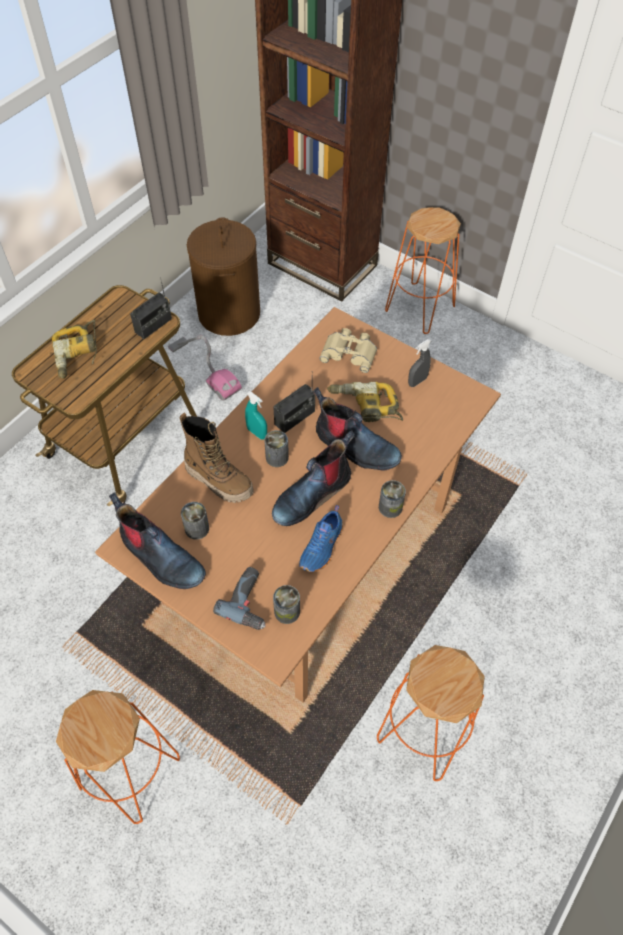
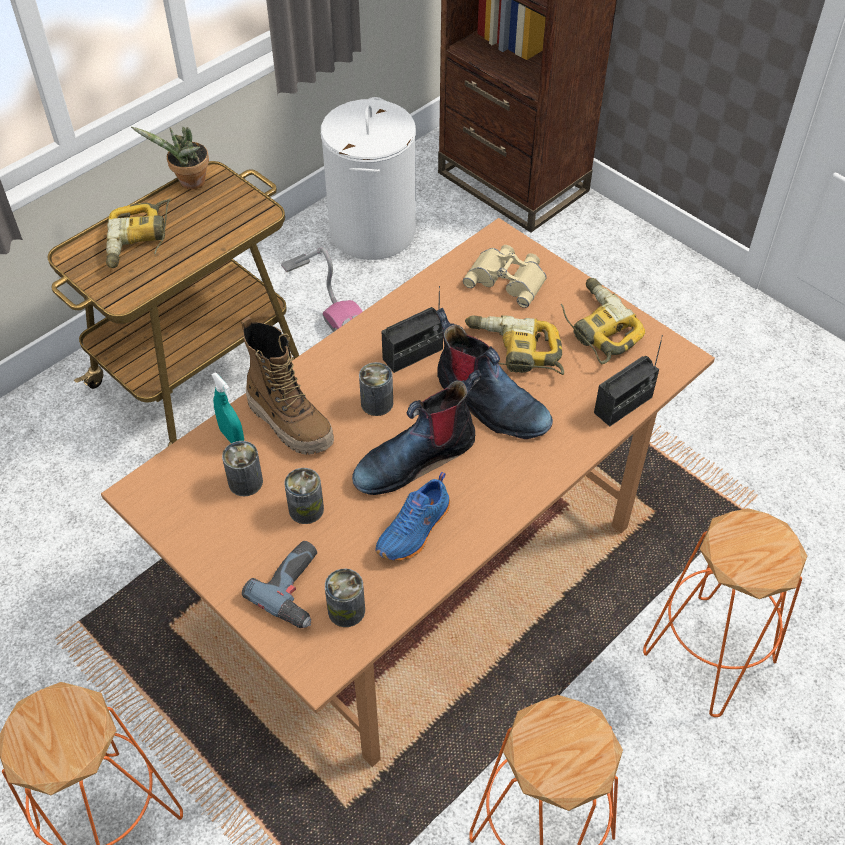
camera: 10 degrees right, 5 degrees down
boot [109,493,206,589] -> none
radio [130,277,172,339] -> radio moved to [594,335,663,427]
brown laundry basket [187,217,260,336] -> white laundry basket [321,97,416,260]
turquoise spray bottle [245,391,267,440] -> turquoise spray bottle moved to [211,372,244,443]
can [379,480,406,518] -> can moved to [284,468,324,524]
orange stool [385,207,461,334] -> orange stool moved to [643,508,807,717]
grey spray bottle [408,339,431,387] -> power drill [561,278,645,364]
none -> potted plant [131,127,209,189]

